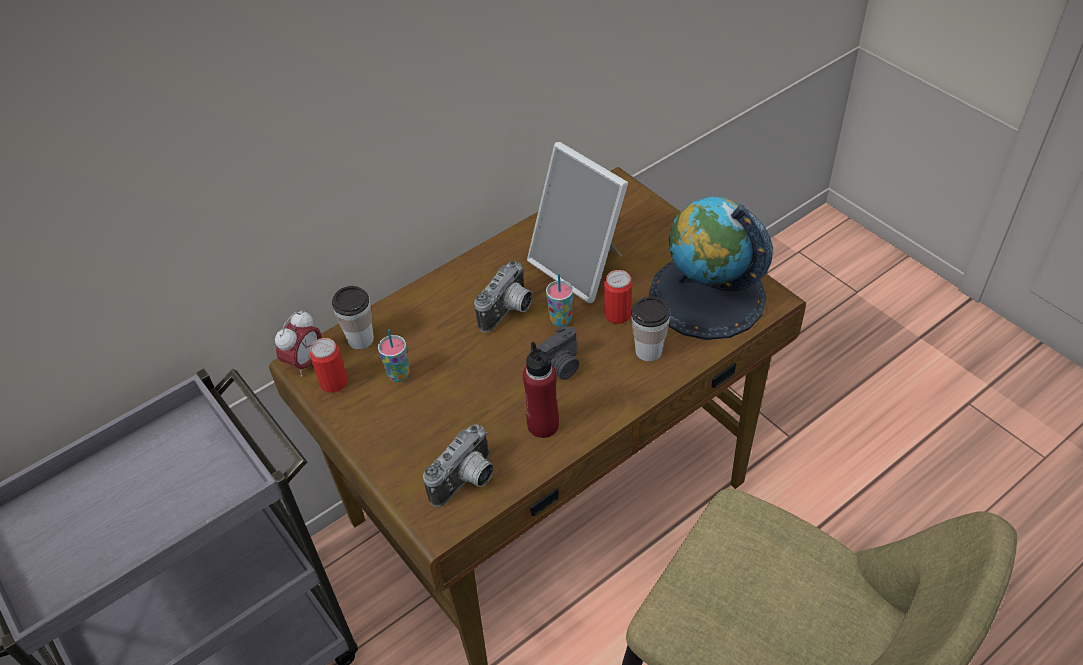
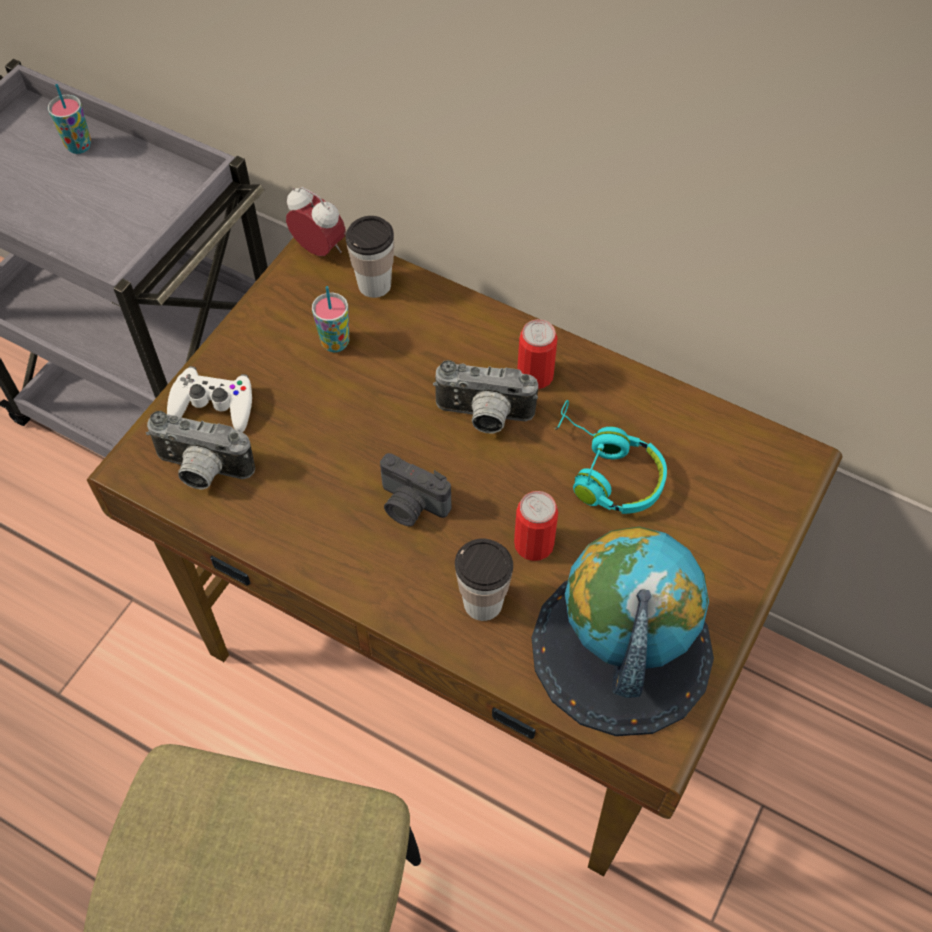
camera: 65 degrees right, 10 degrees up
alarm clock [275,310,322,377] -> alarm clock turned 150 degrees counterclockwise [286,187,346,256]
can [310,338,348,393] -> can moved to [517,319,557,389]
red bottle [523,342,559,438] -> none
picture frame [527,142,628,303] -> turquoise headphones [554,400,667,514]
cup [546,274,573,327] -> cup moved to [48,84,91,154]
none -> white game controller [167,366,252,433]

